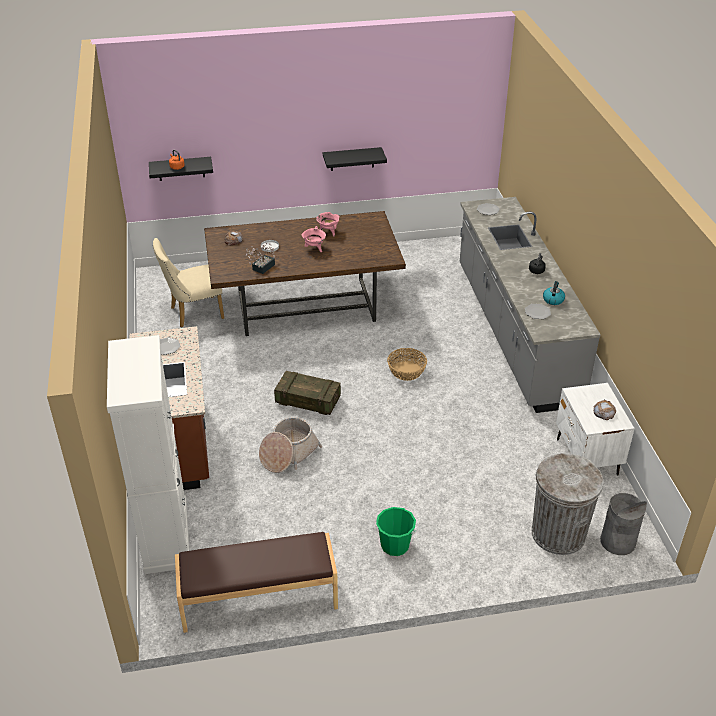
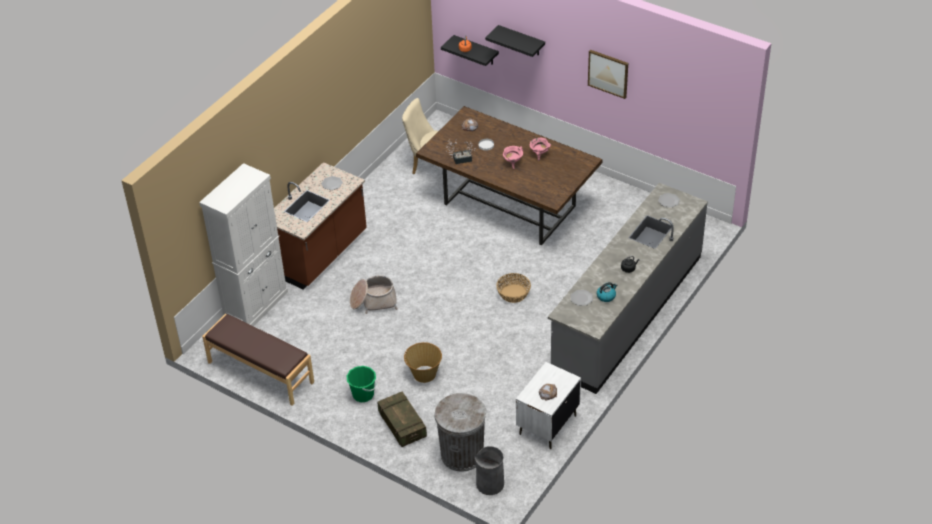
camera: 45 degrees right, 5 degrees up
crate [274,371,341,415] -> crate moved to [377,391,427,447]
black shelf [323,147,387,171] -> black shelf moved to [485,25,545,57]
none -> basket [404,342,442,383]
none -> picture [588,50,628,99]

